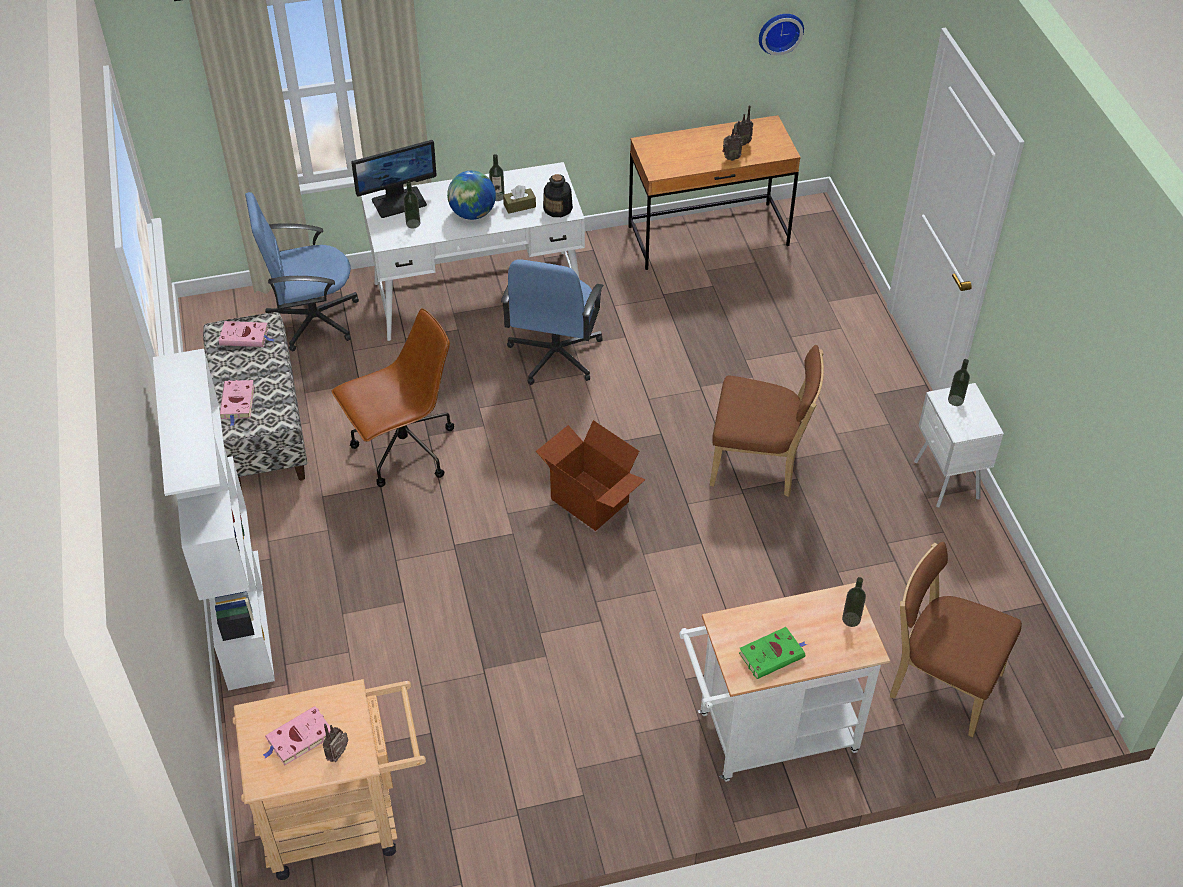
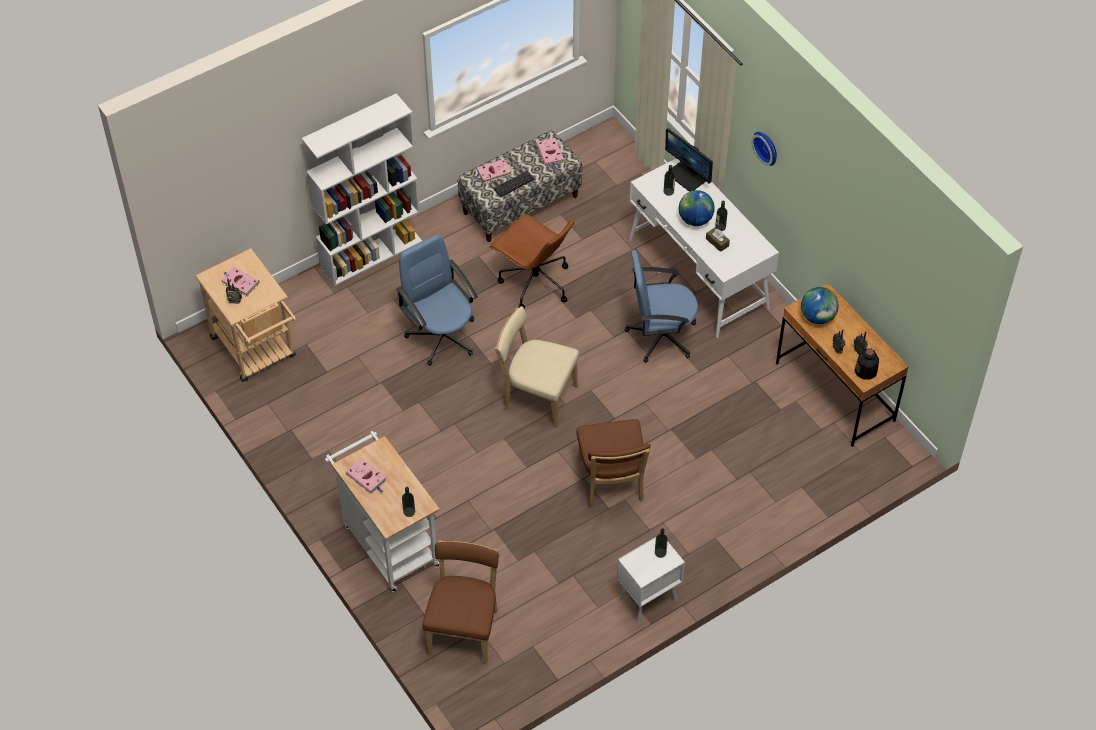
camera: 70 degrees right, 5 degrees up
blue office chair [245,192,359,351] -> blue office chair moved to [396,235,478,366]
cardboard box [536,420,646,531] -> beige chair [495,306,579,427]
bottle [543,174,573,217] -> bottle moved to [854,349,879,380]
green book [739,627,807,679] -> pink book [346,458,386,494]
wall clock [759,14,804,55] -> wall clock moved to [752,132,777,166]
none -> keyboard [494,171,534,197]
none -> globe [801,287,839,324]

